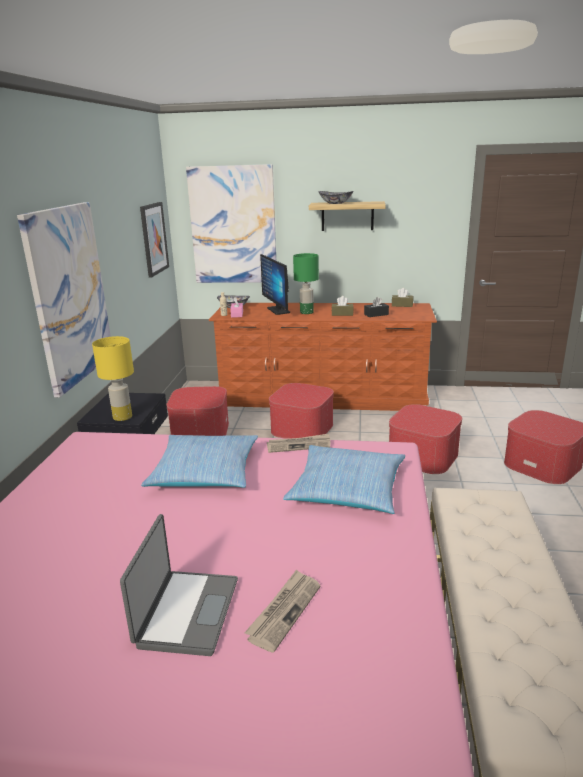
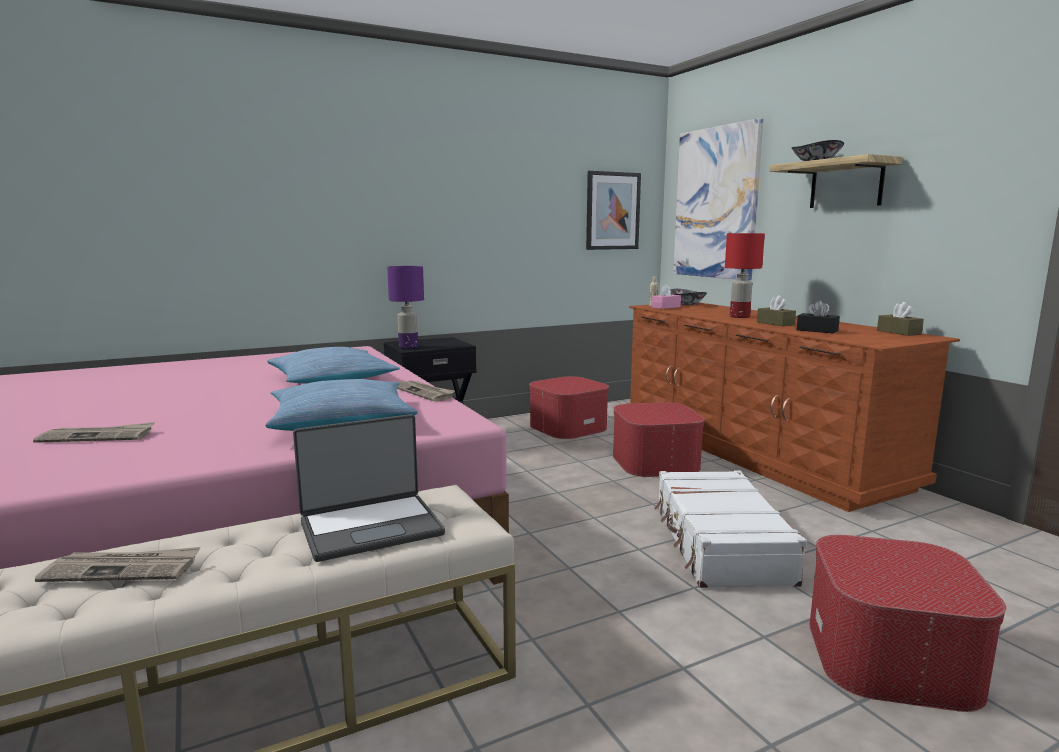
camera: 55 degrees right, 10 degrees down
picture [17,202,111,398] -> none
yellow table lamp [92,336,134,421] -> purple table lamp [387,266,424,349]
laptop [120,514,238,656] -> laptop moved to [293,414,445,562]
monitor [260,254,290,315] -> none
green table lamp [293,253,319,314] -> red table lamp [725,233,765,318]
ottoman [389,404,462,474] -> white suitcase [654,470,807,588]
none -> newspaper [35,547,200,582]

